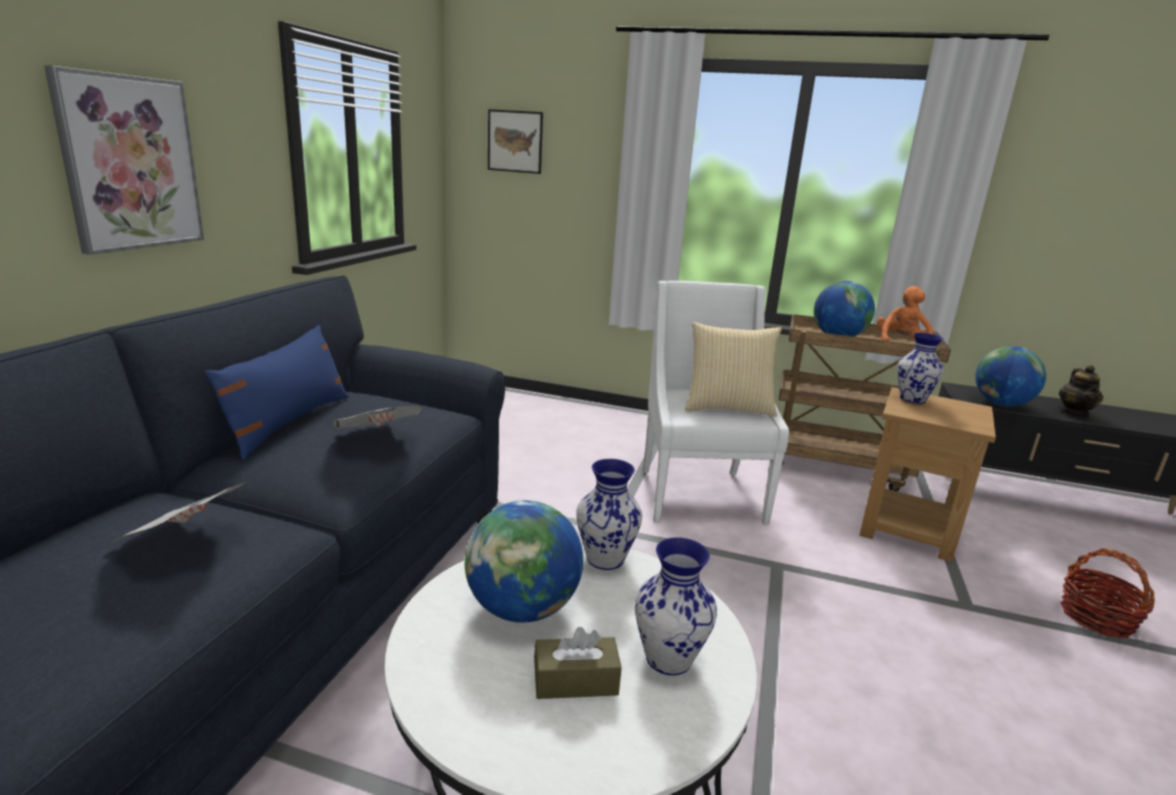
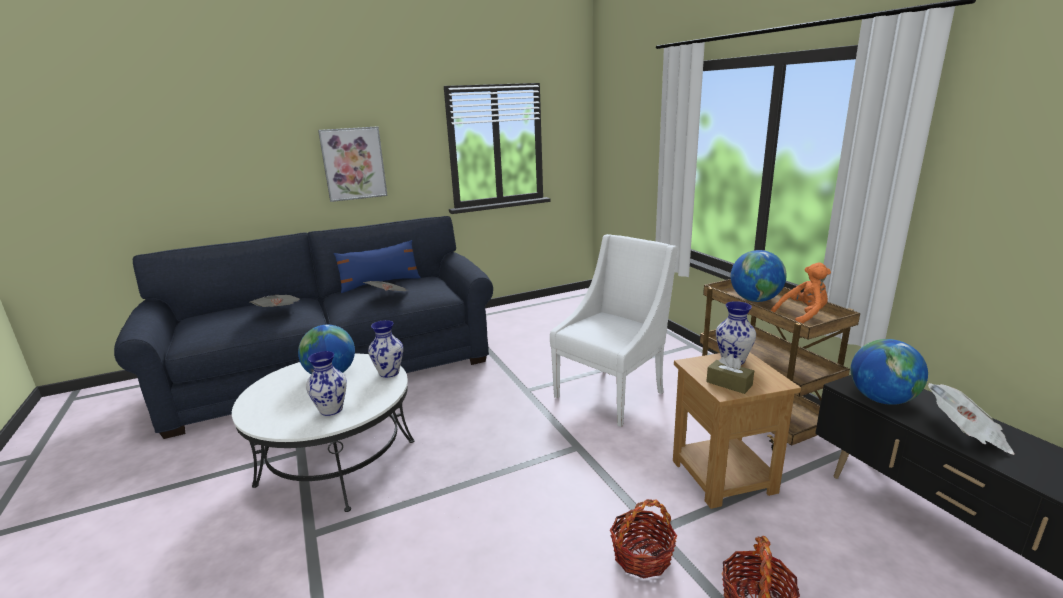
camera: 50 degrees right, 0 degrees up
picture [488,109,543,174] -> none
brown tissue box [534,627,622,699] -> brown tissue box moved to [706,354,754,394]
pillow [685,322,782,417] -> none
teapot [1059,365,1103,418] -> newspaper [928,383,1015,455]
none -> basket [610,499,677,578]

